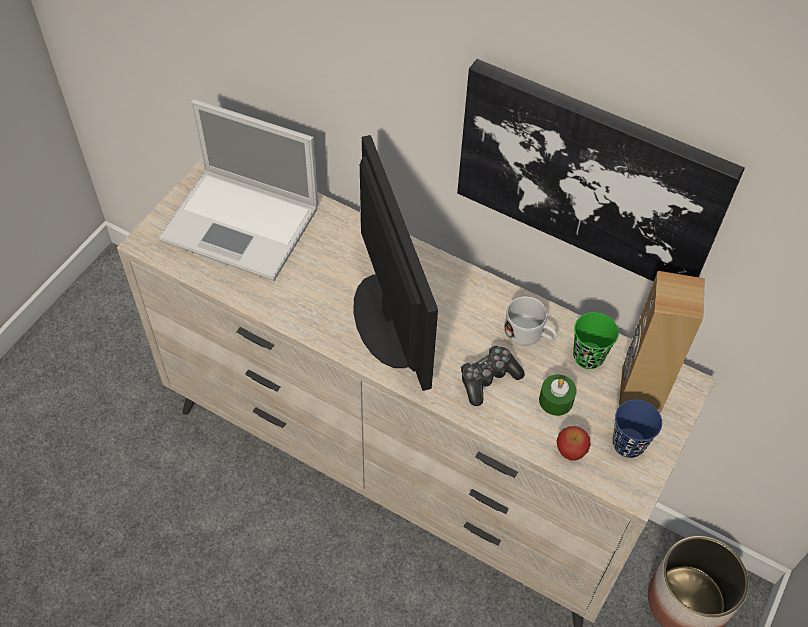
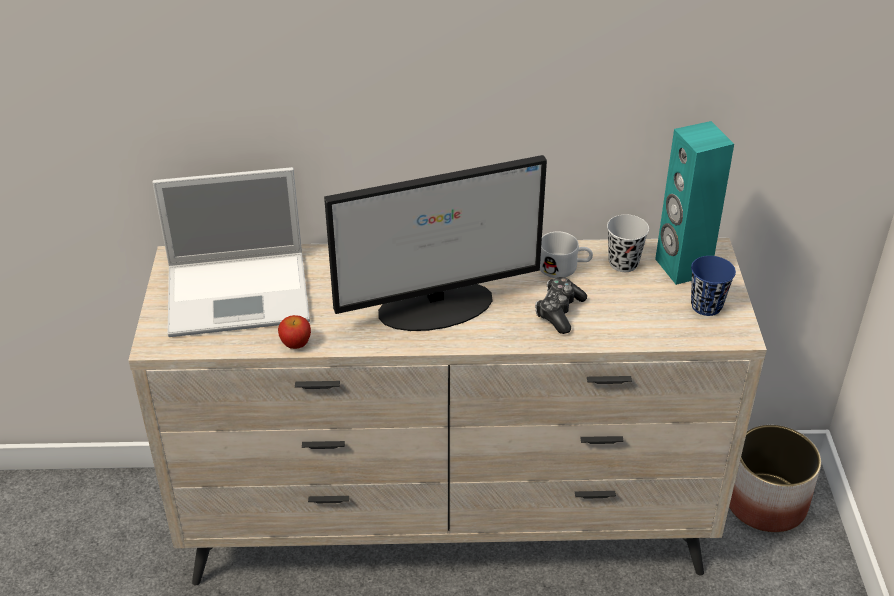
camera: 30 degrees left, 15 degrees down
monitor [353,135,438,391] -> monitor turned 120 degrees clockwise [324,155,547,331]
picture [457,59,745,282] -> none
green candle [539,374,577,416] -> none
apple [557,426,591,461] -> apple moved to [278,315,311,349]
green cup [573,312,619,369] -> black cup [607,215,649,272]
brown speaker [619,271,705,413] -> turquoise speaker [655,121,734,285]

